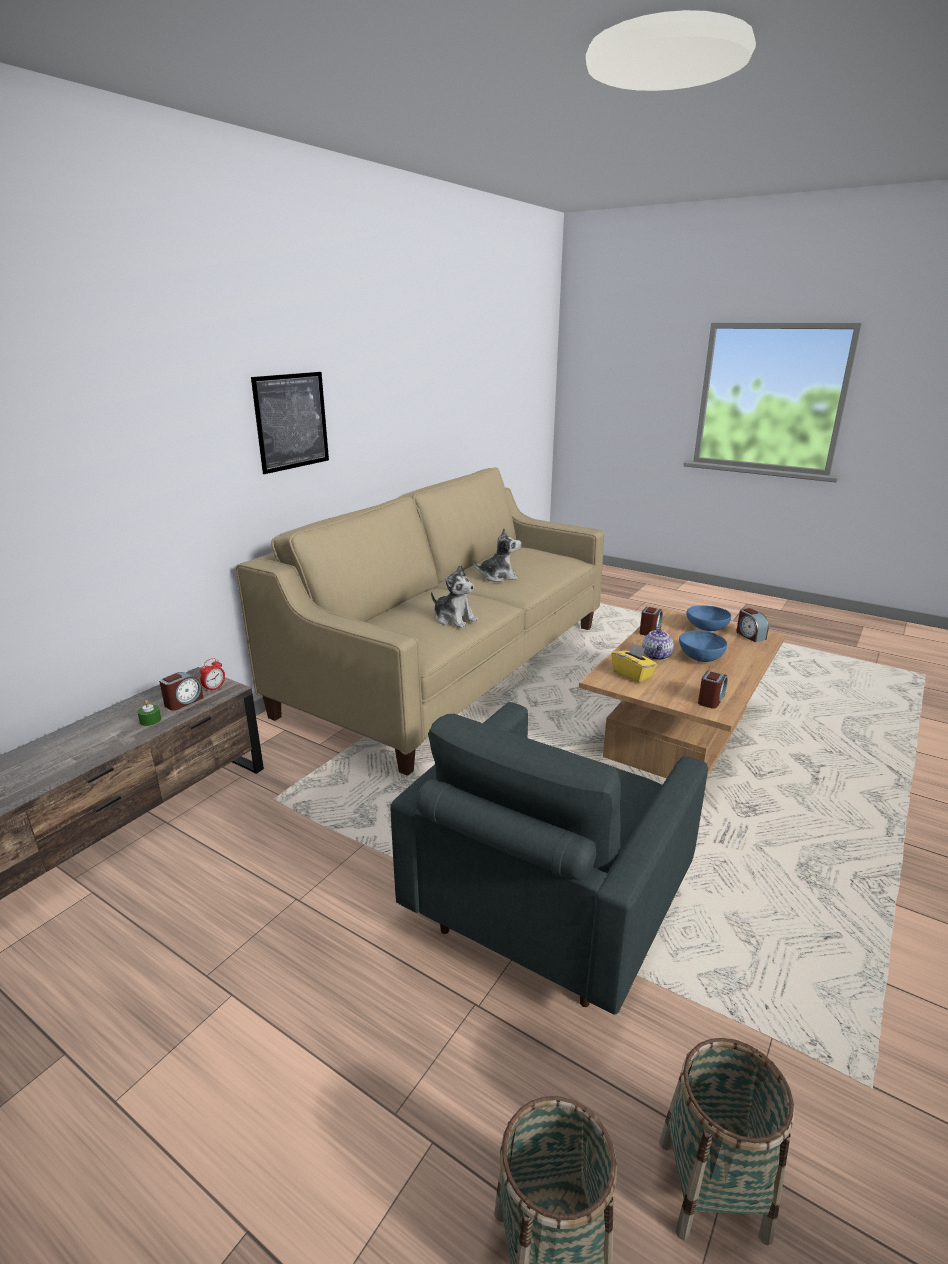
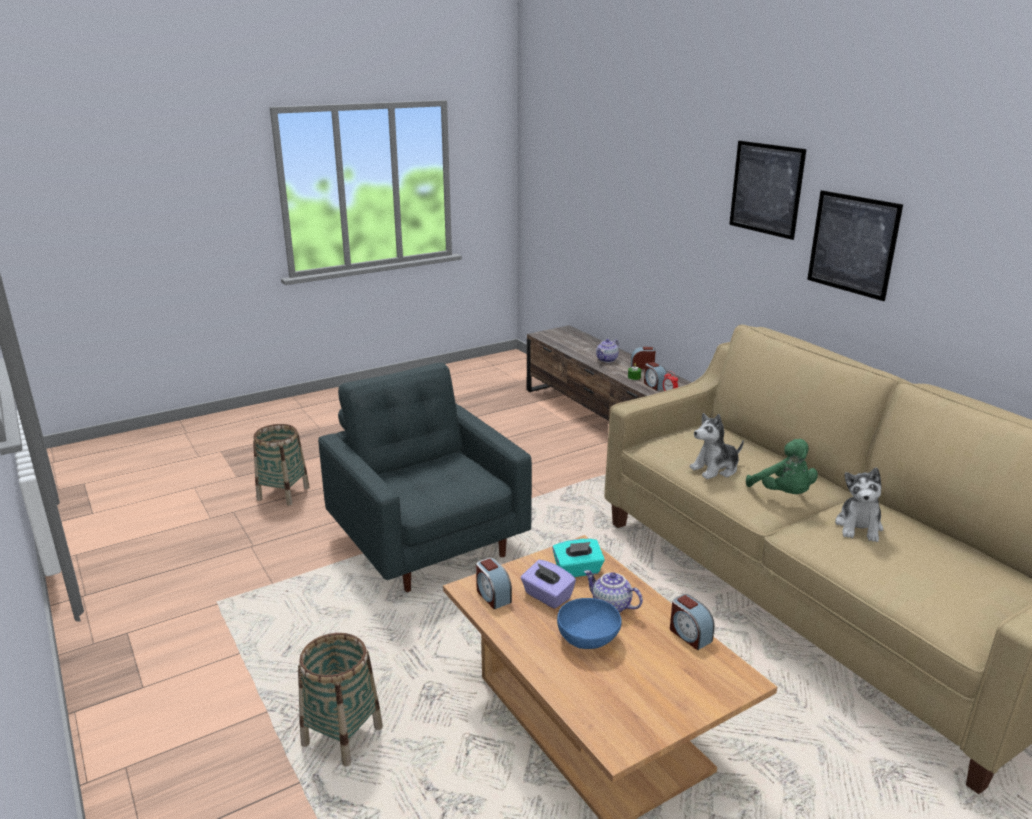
camera: 115 degrees right, 0 degrees up
yellow tissue box [611,643,657,683] -> turquoise tissue box [552,539,605,577]
basket [659,1038,794,1246] -> basket moved to [298,633,383,766]
blue bowl [686,605,731,631] -> none
alarm clock [736,608,769,642] -> alarm clock moved to [631,347,656,369]
none -> purple tissue box [521,560,576,609]
none -> teapot [596,339,619,363]
none -> picture [729,141,806,240]
none -> green plush toy [746,439,818,494]

